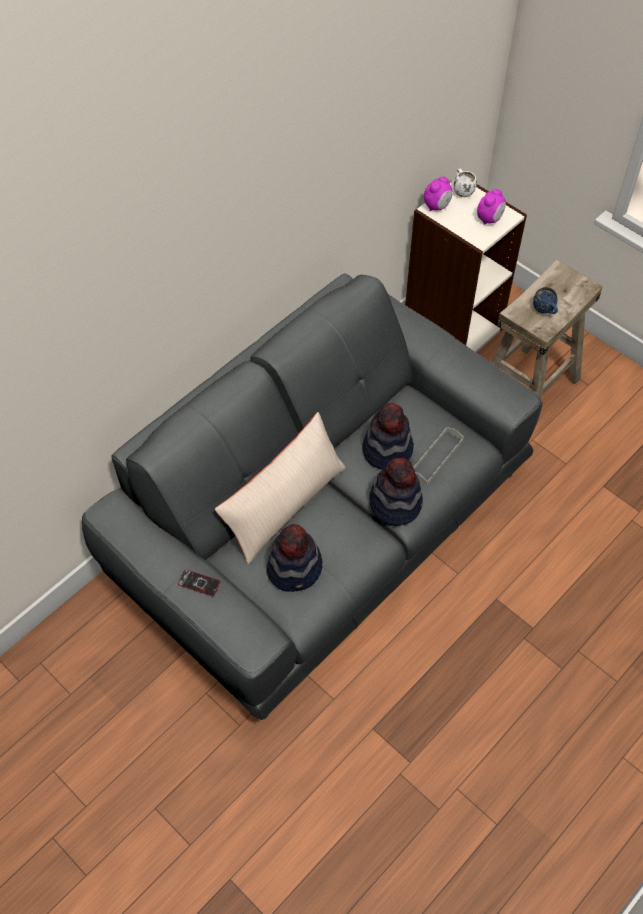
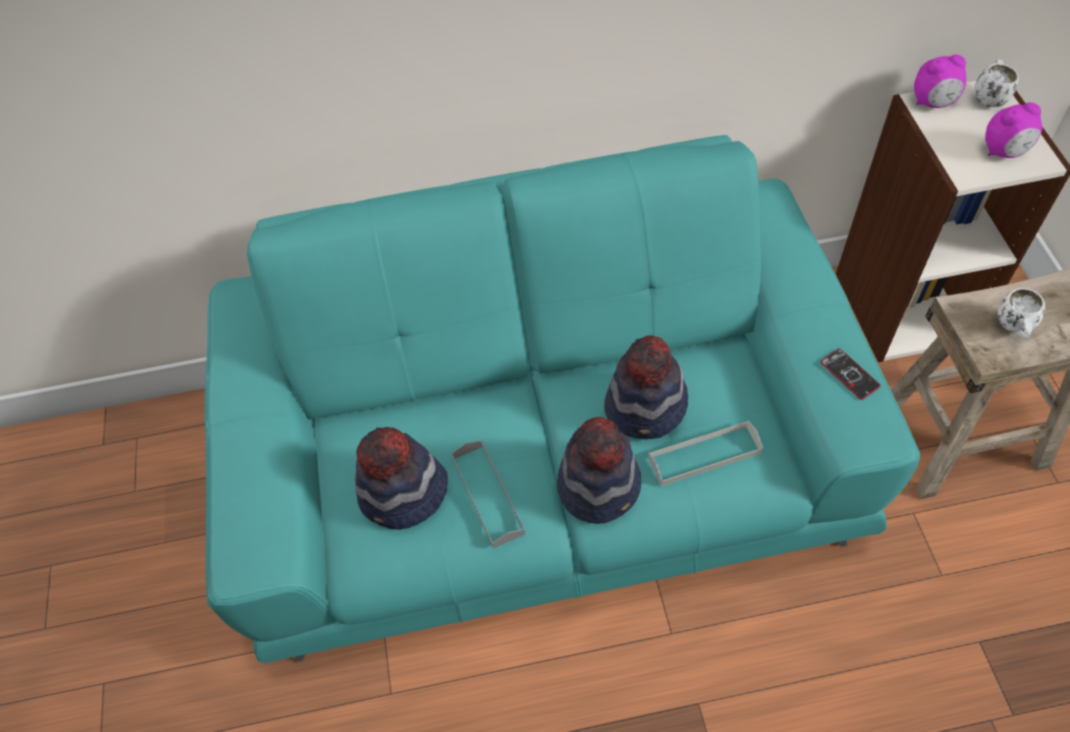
camera: 40 degrees right, 0 degrees up
grey sofa [82,273,543,720] -> turquoise sofa [205,135,920,663]
phone [178,569,220,597] -> phone moved to [820,349,881,400]
beige pillow [215,412,346,565] -> none
blue mug [533,287,558,314] -> white mug [998,288,1045,338]
none -> grey tray [451,441,525,548]

